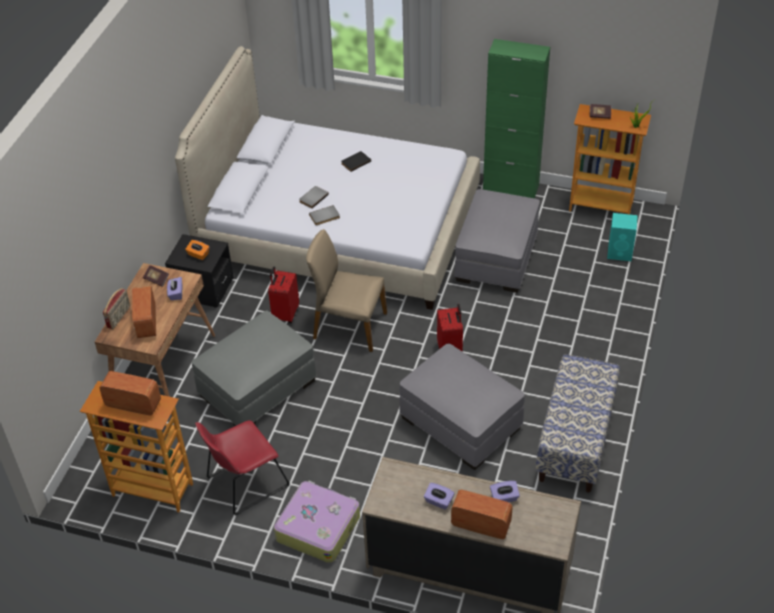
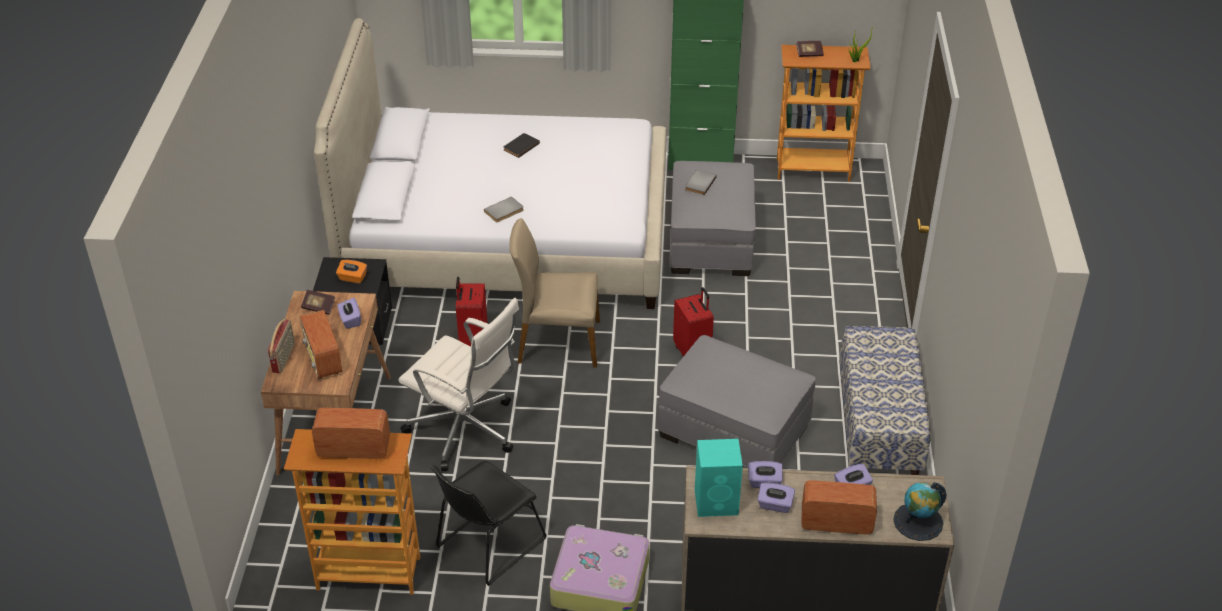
camera: 15 degrees left, 5 degrees down
grey ottoman [192,311,317,426] -> white office chair [399,298,519,471]
red chair [195,420,290,516] -> black chair [430,461,547,586]
grey book [299,186,329,208] -> grey book moved to [685,170,717,195]
turquoise speaker [607,213,638,261] -> turquoise speaker moved to [695,439,743,517]
none -> purple tissue box [748,461,783,488]
none -> globe [893,482,947,541]

